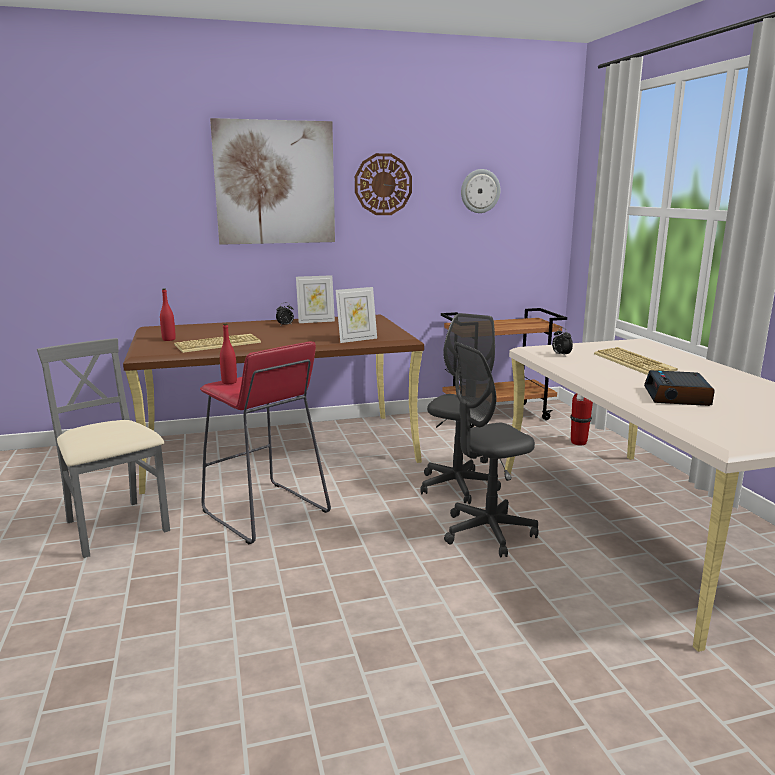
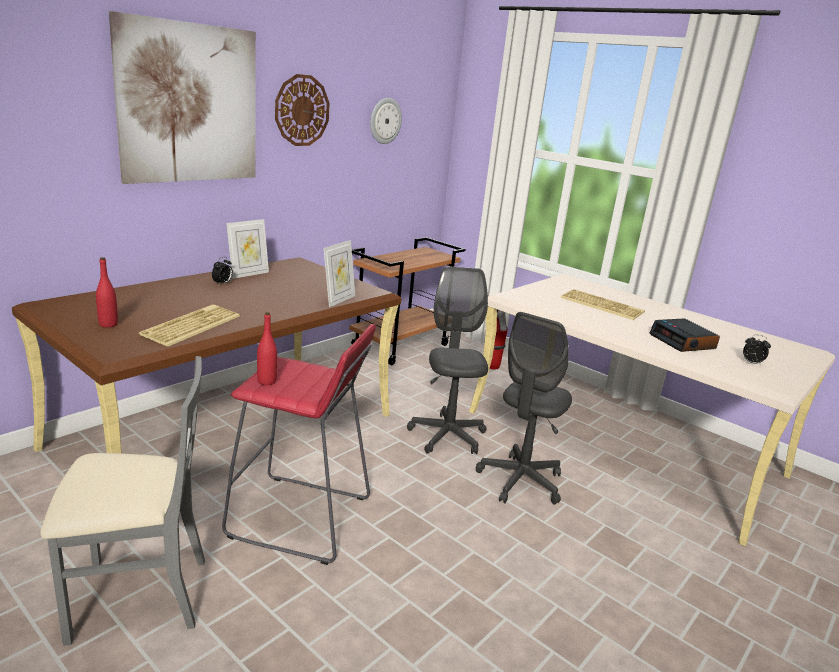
camera: 35 degrees left, 5 degrees up
grey chair [37,338,170,558] -> grey chair turned 150 degrees clockwise [40,356,205,646]
alarm clock [552,327,573,355] -> alarm clock moved to [743,335,771,366]

